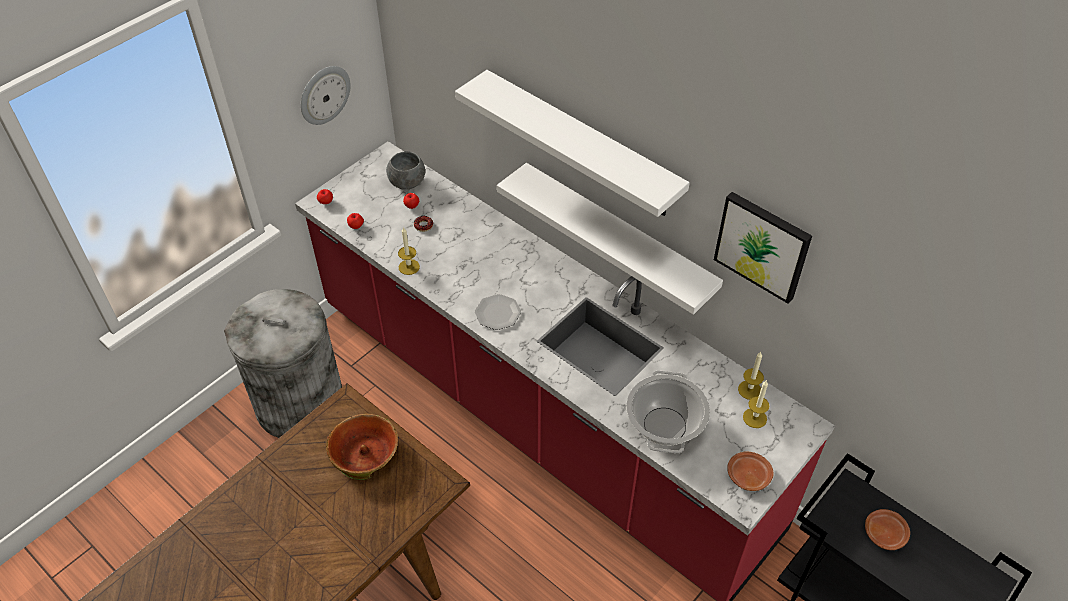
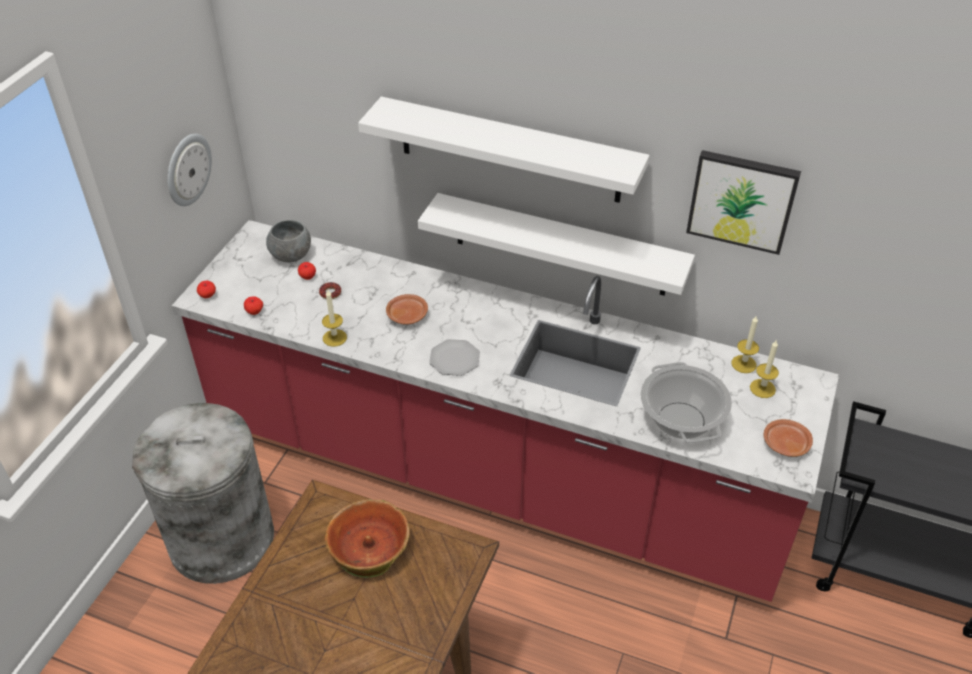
camera: 20 degrees left, 5 degrees down
brown plate [865,509,910,550] -> brown plate moved to [386,294,428,325]

